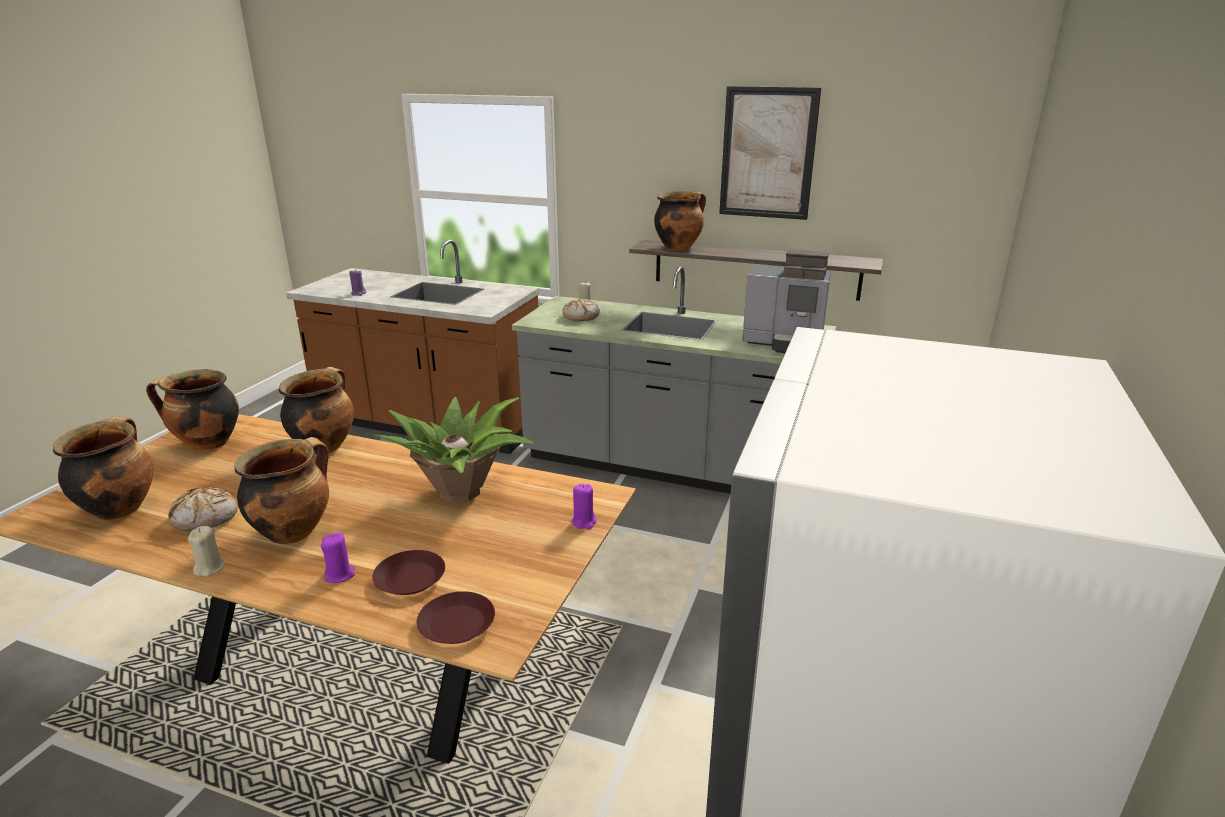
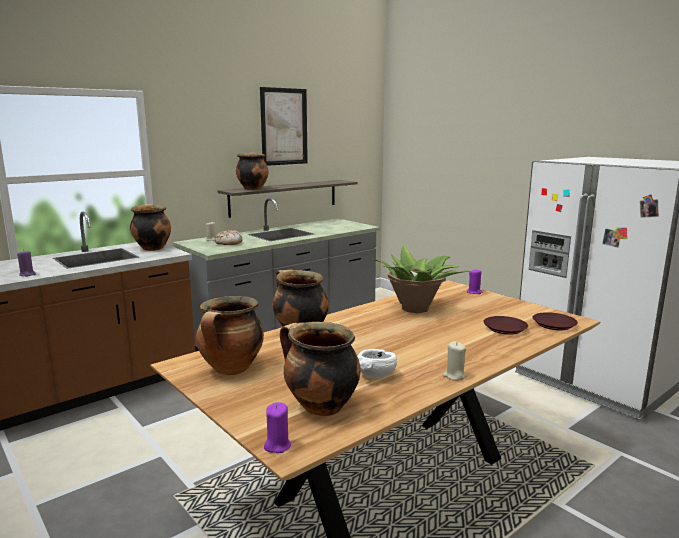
camera: 60 degrees left, 10 degrees down
bread [168,488,238,531] -> white bowl [357,349,397,378]
cooking pot [234,437,329,544] -> cooking pot moved to [130,204,171,251]
purple candle [321,533,355,583] -> purple candle moved to [264,402,291,453]
coffee machine [742,249,831,353] -> none

